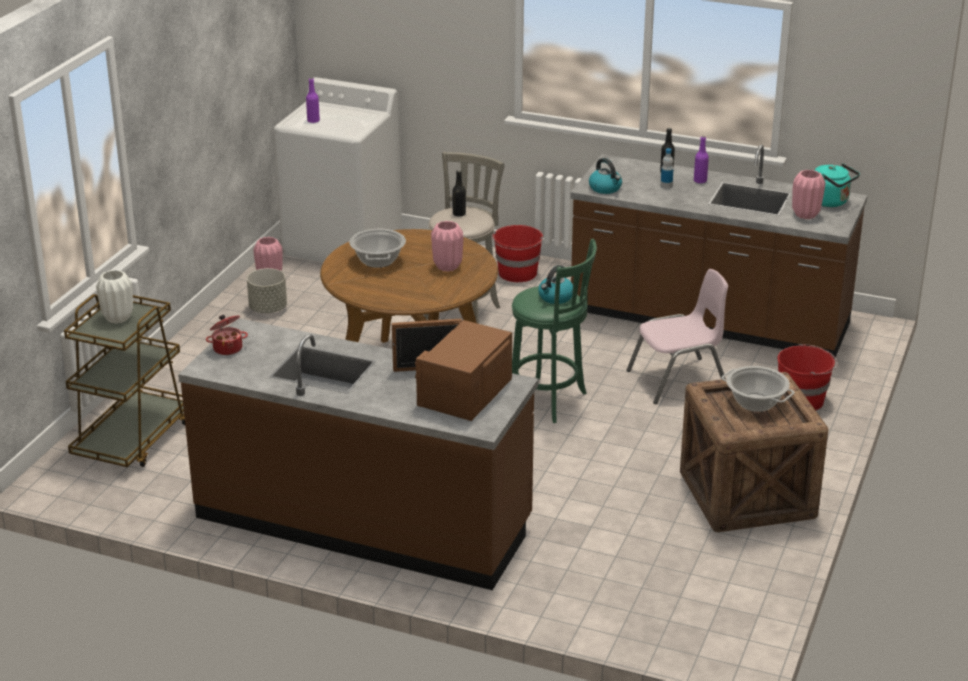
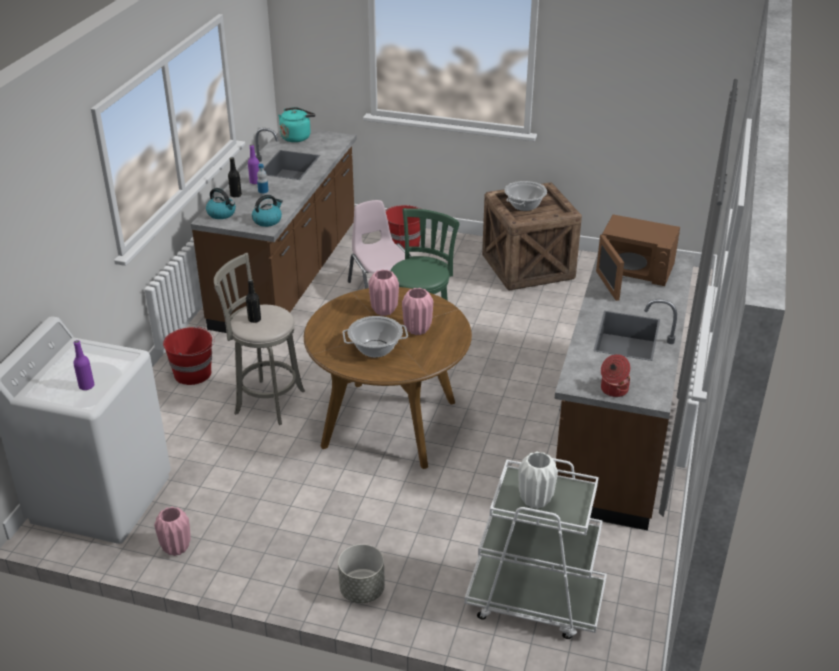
camera: 95 degrees left, 5 degrees up
brown cart [64,294,185,467] -> white cart [465,458,607,639]
grey planter [247,268,287,313] -> grey planter moved to [338,544,385,603]
kettle [538,265,573,304] -> kettle moved to [206,188,236,219]
pink vase [792,170,826,219] -> pink vase moved to [402,288,433,335]

